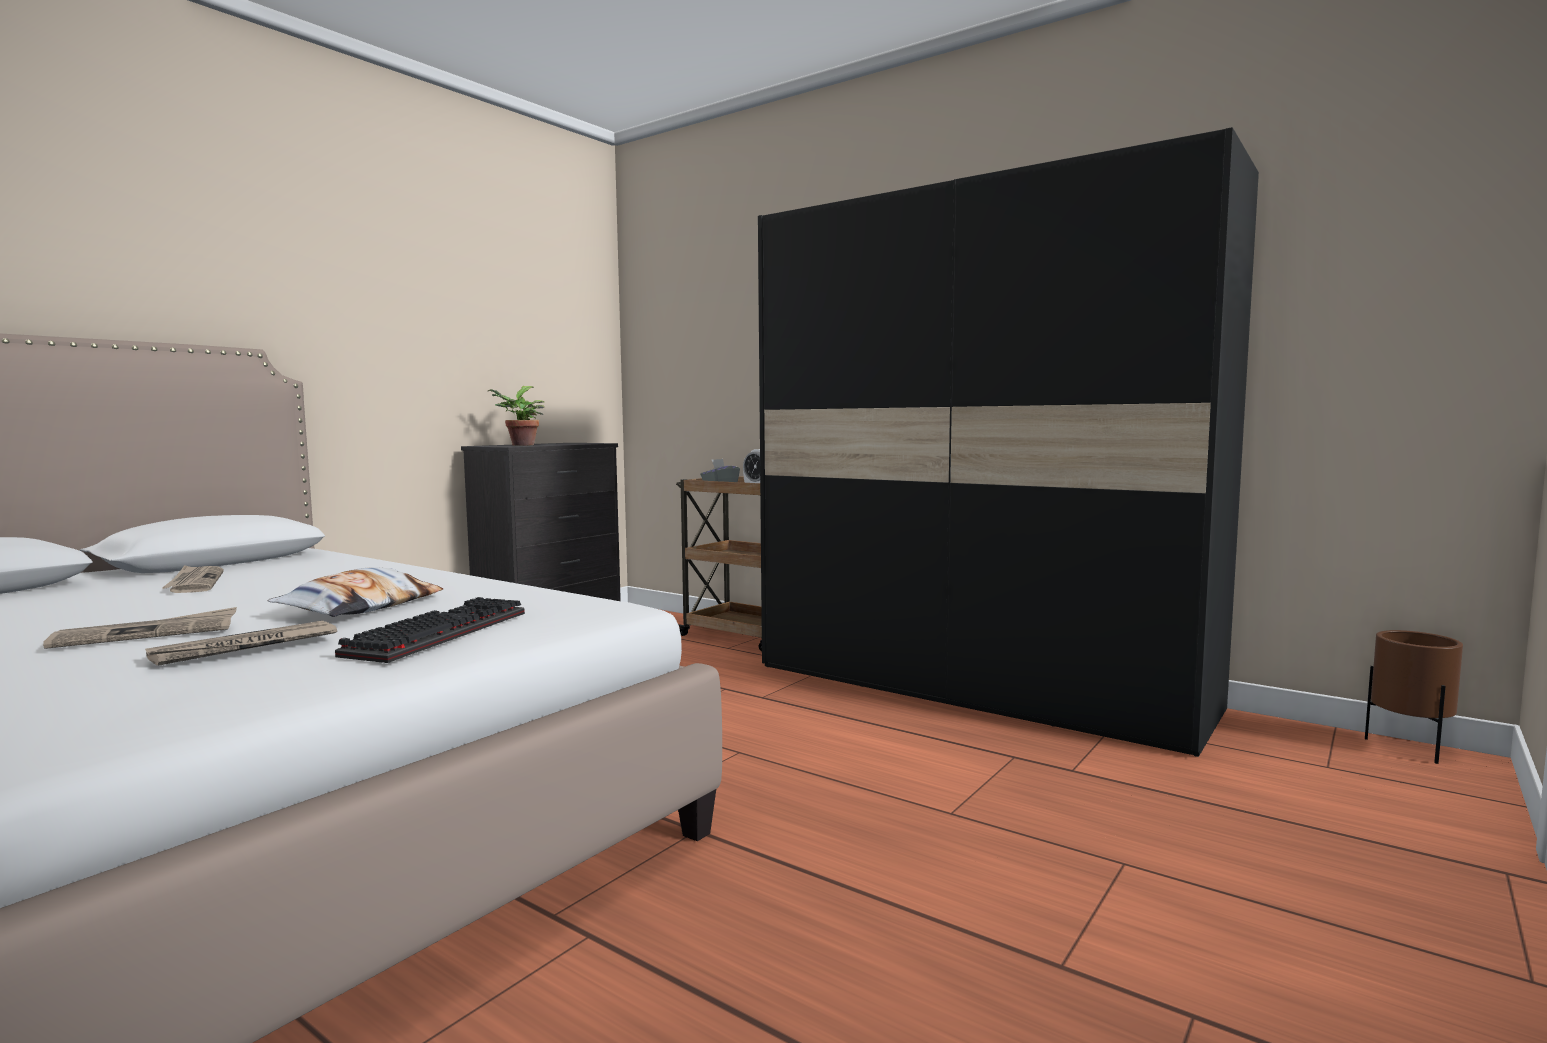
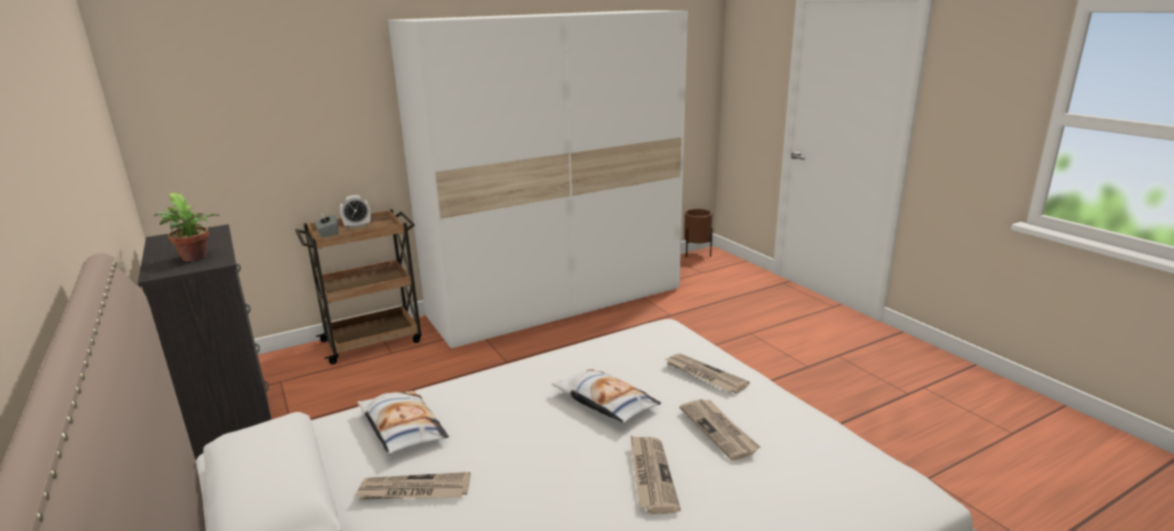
camera: 65 degrees left, 15 degrees up
keyboard [335,597,525,663] -> newspaper [666,353,750,394]
black wardrobe [758,127,1259,757] -> white wardrobe [388,10,688,349]
none -> pillow [357,391,449,454]

